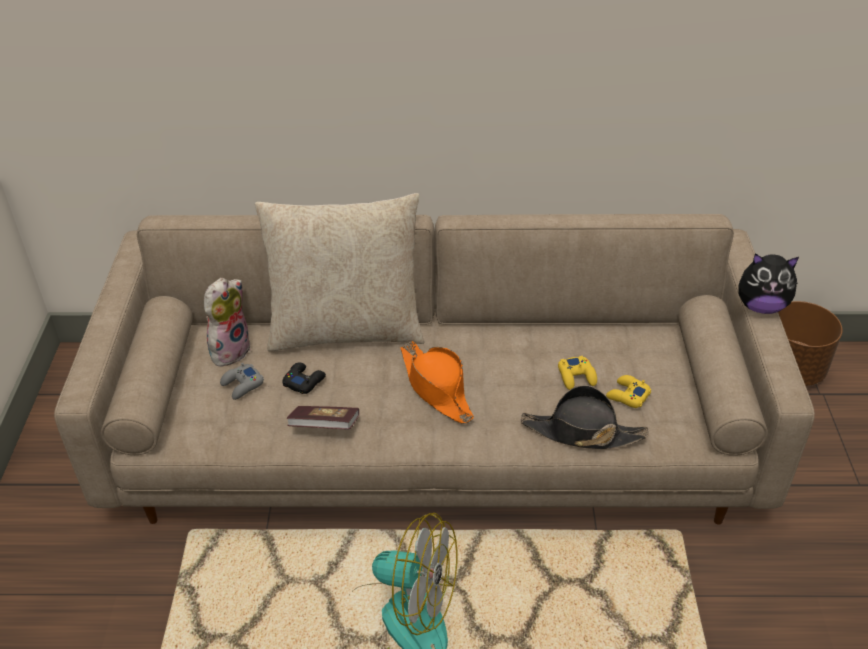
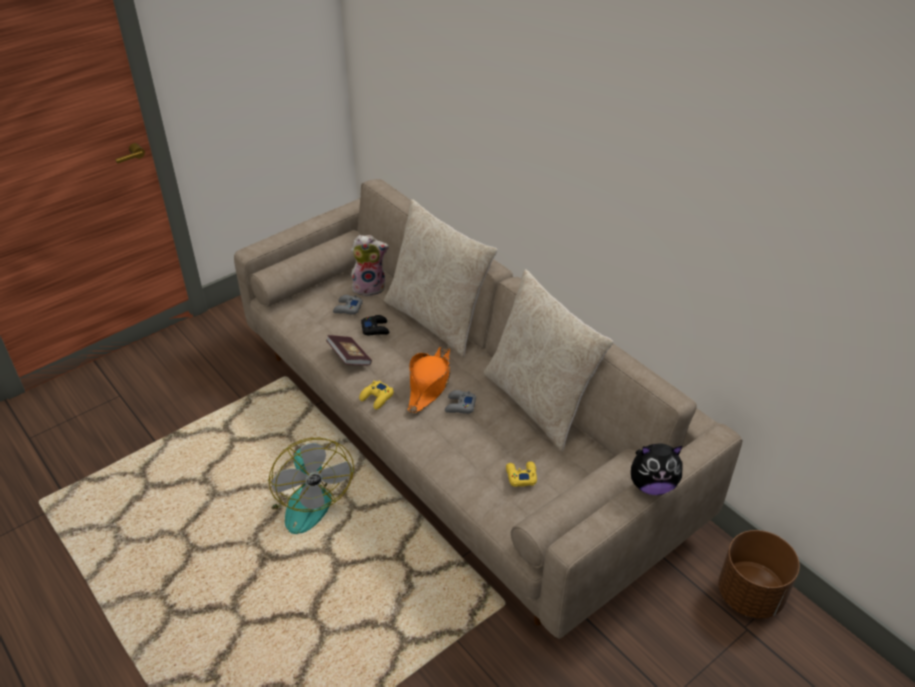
camera: 50 degrees right, 0 degrees up
black hat [521,385,648,449] -> none
yellow game controller [558,356,597,390] -> yellow game controller moved to [359,381,394,410]
plush toy [738,253,799,314] -> plush toy turned 60 degrees counterclockwise [631,443,683,495]
none -> grey game controller [445,390,476,414]
none -> beige pillow [484,269,613,452]

